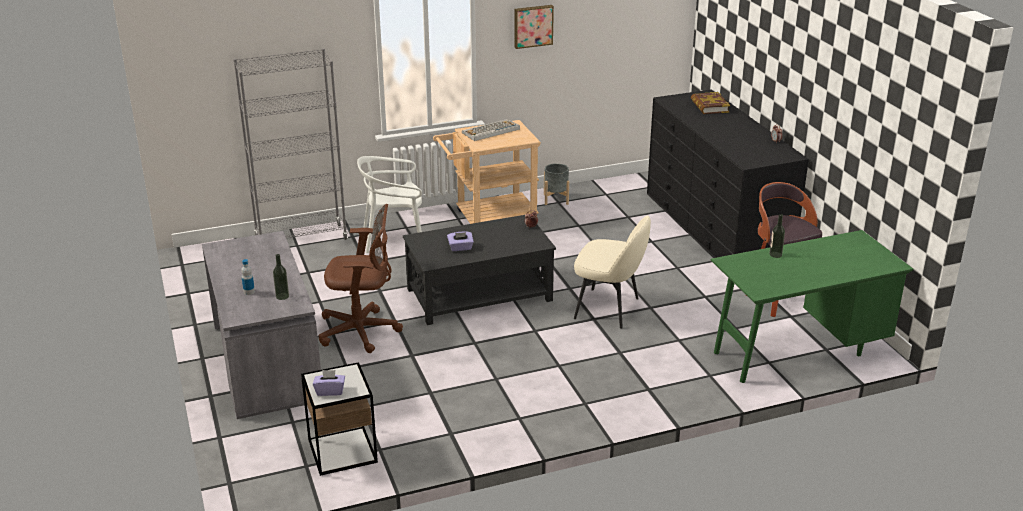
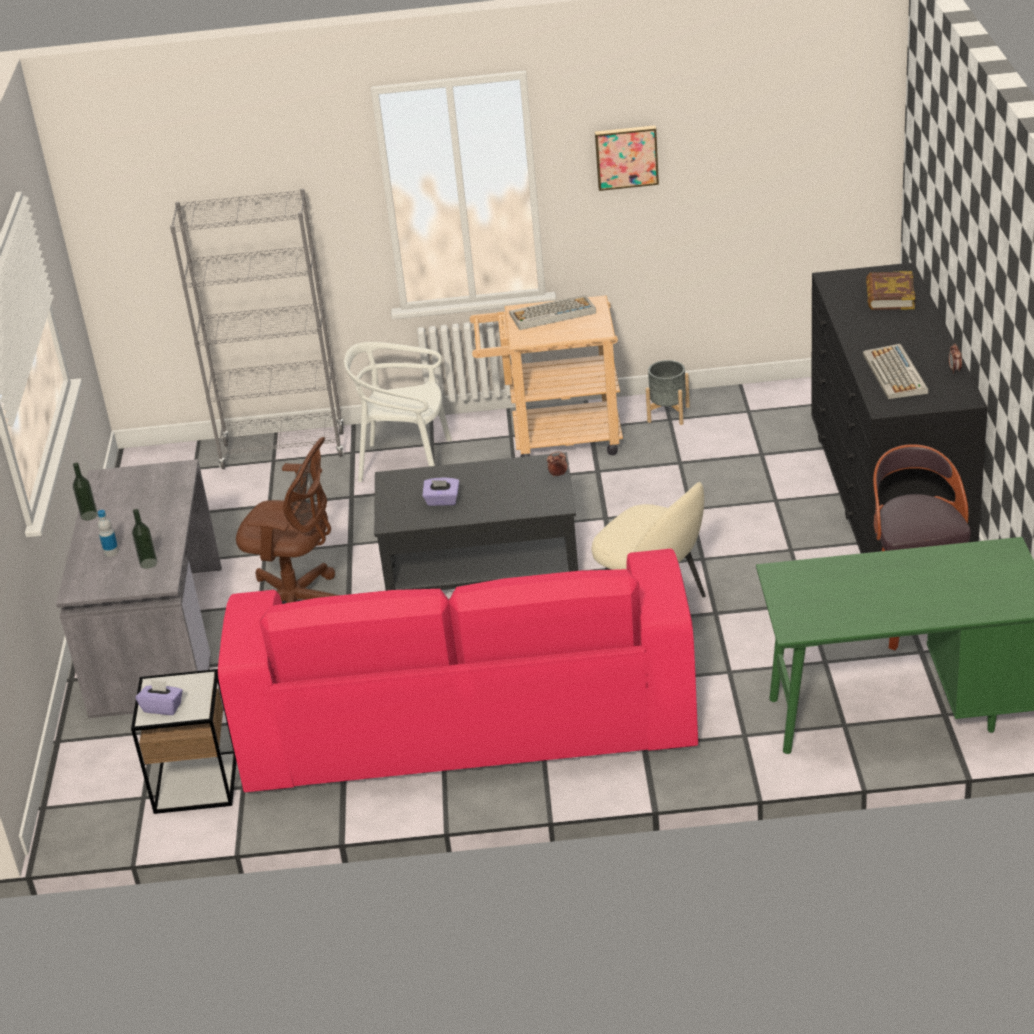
camera: 20 degrees right, 5 degrees up
bottle [769,214,785,258] -> bottle moved to [73,463,98,521]
none -> pink sofa [218,549,698,792]
none -> keyboard [863,344,928,399]

